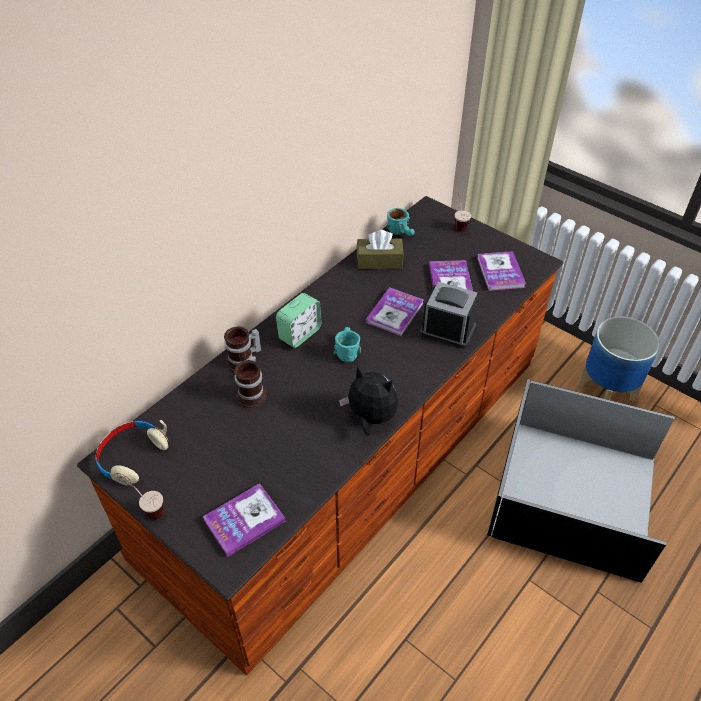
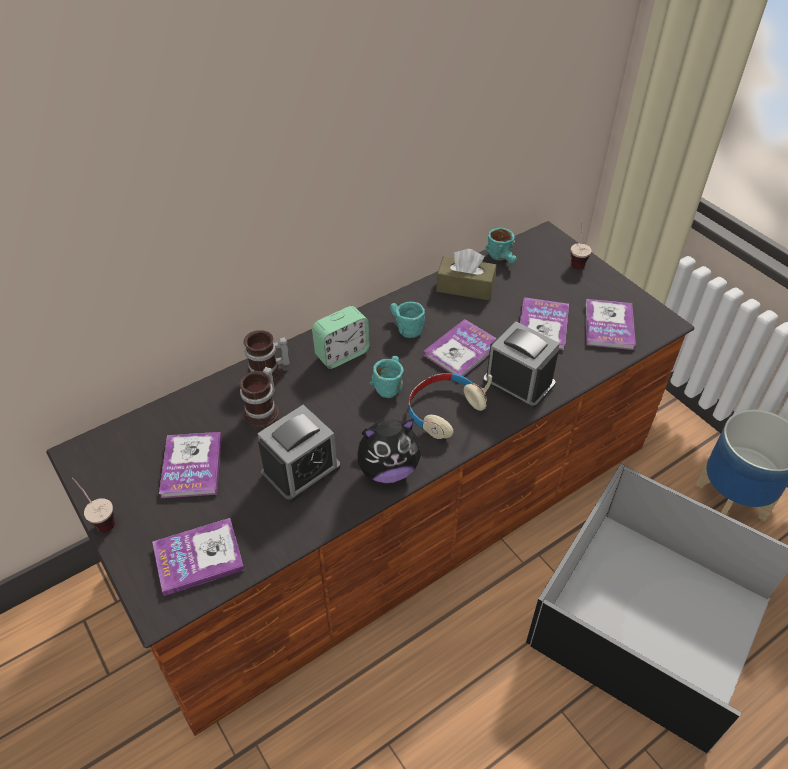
camera: 15 degrees right, 0 degrees up
beige headphones [96,420,169,486] -> beige headphones moved to [409,373,492,439]
plush toy [339,365,398,436] -> plush toy turned 120 degrees clockwise [358,418,421,483]
none -> book [159,432,222,498]
none -> alarm clock [258,405,340,503]
none -> turquoise mug [390,302,425,338]

